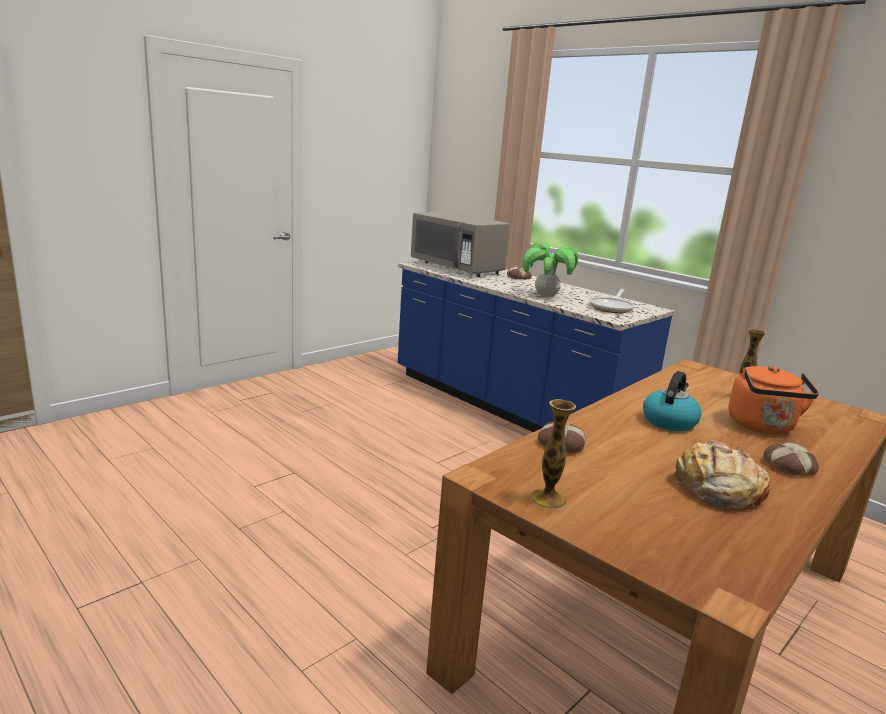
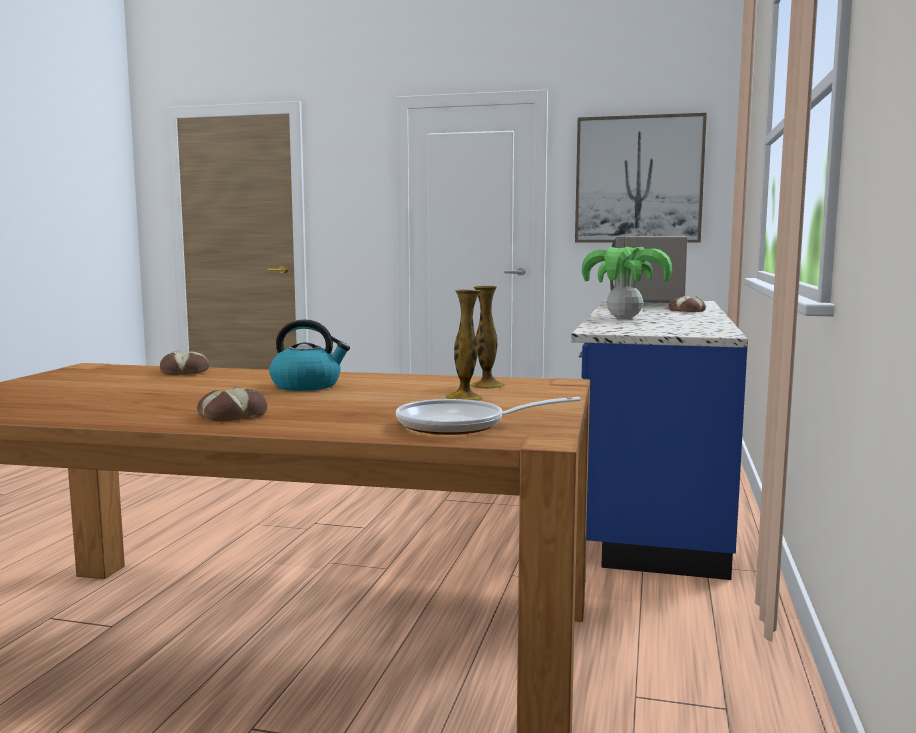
camera: 60 degrees right, 10 degrees down
vase [530,399,576,509] -> vase moved to [470,286,505,389]
frying pan [589,289,635,313] -> frying pan moved to [396,397,581,435]
bread [675,440,770,511] -> none
orange kettle [729,366,819,434] -> none
none -> picture [575,113,707,242]

